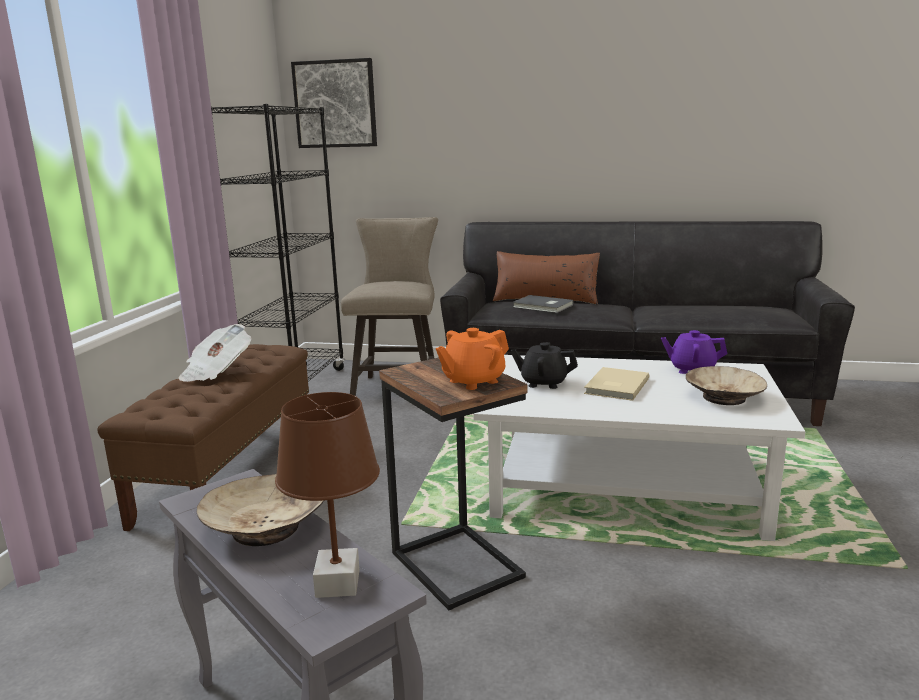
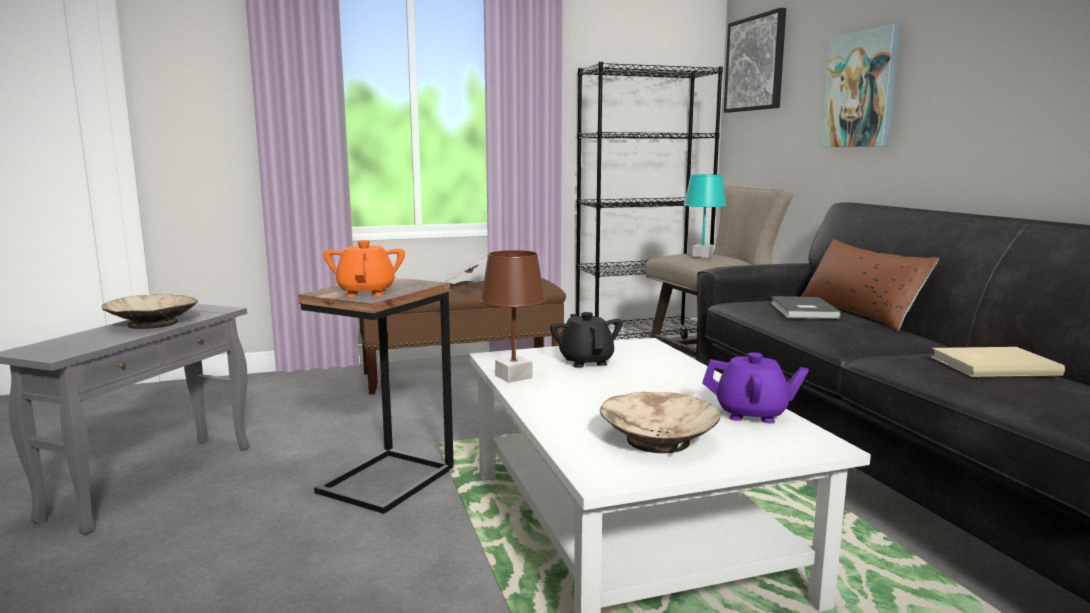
camera: 60 degrees right, 5 degrees down
brown table lamp [275,392,380,598] -> brown table lamp moved to [480,250,546,383]
orange teapot [436,328,509,390] -> orange teapot turned 60 degrees clockwise [323,240,405,297]
beige book [584,367,650,401] -> beige book moved to [931,347,1065,377]
purple teapot [661,330,727,374] -> purple teapot turned 120 degrees clockwise [702,352,809,424]
none -> turquoise table lamp [684,174,726,258]
none -> picture [820,24,900,147]

